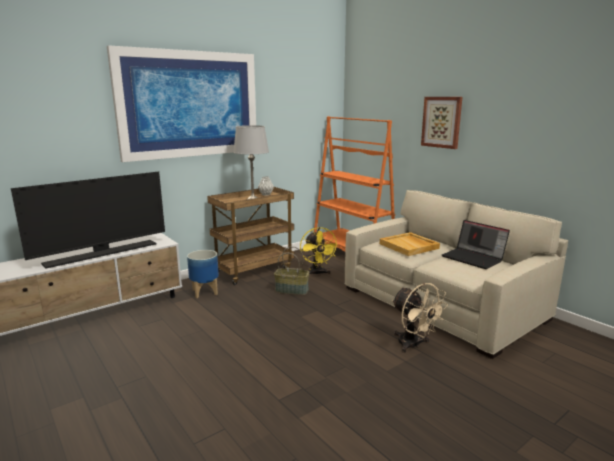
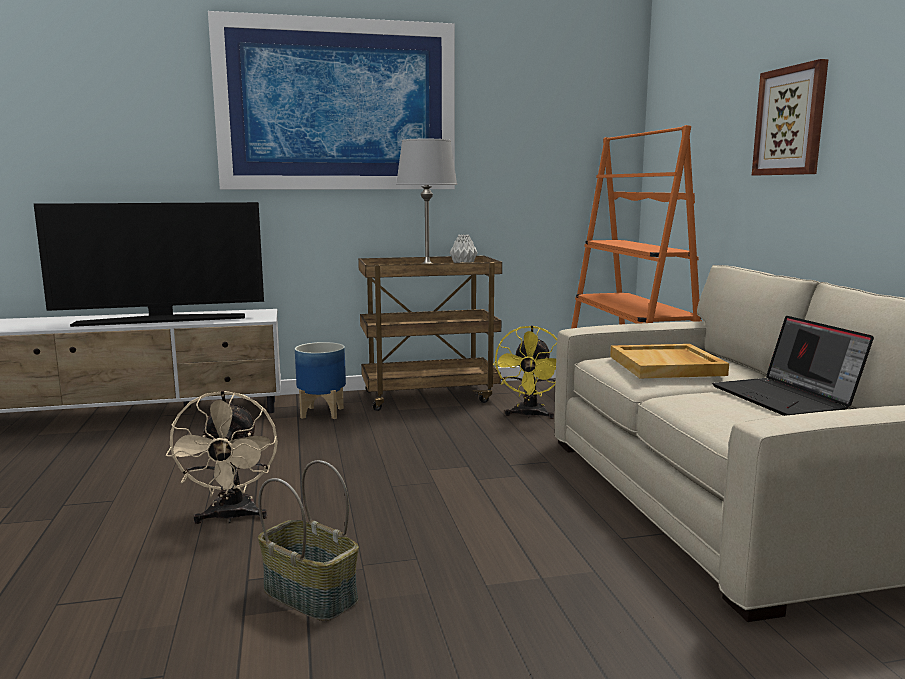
camera: 25 degrees right, 5 degrees down
basket [274,246,309,295] -> basket moved to [258,460,359,621]
beige fan [392,283,448,353] -> beige fan moved to [166,390,278,524]

